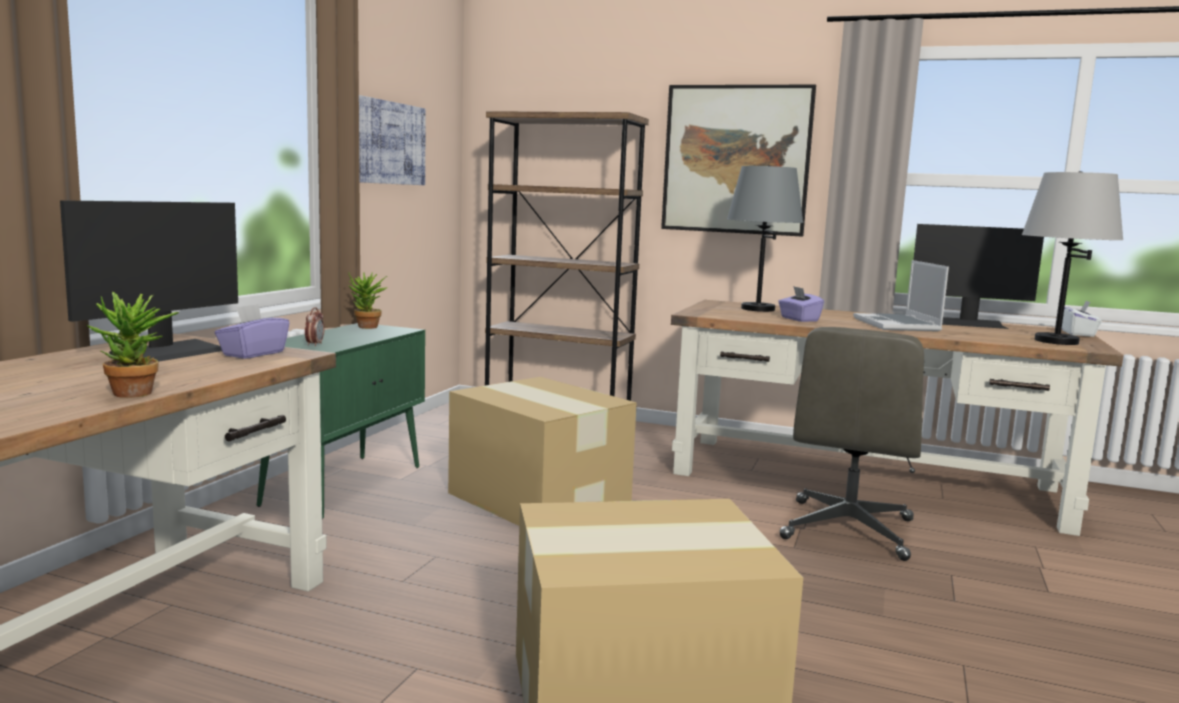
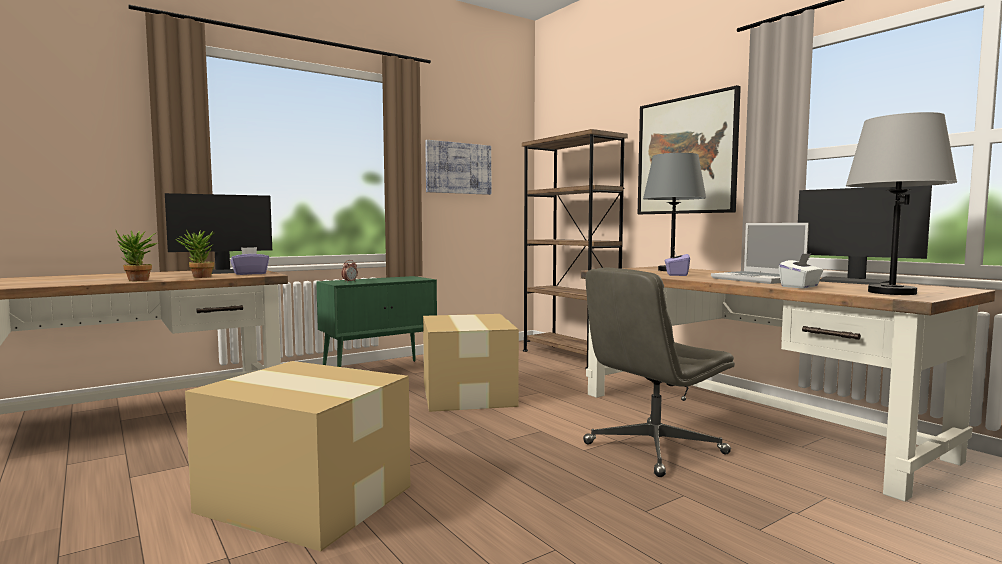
camera: 35 degrees right, 5 degrees down
potted plant [348,272,388,329] -> potted plant moved to [175,230,214,278]
laptop [853,260,949,332] -> laptop turned 60 degrees counterclockwise [711,223,809,284]
white tissue box [1062,301,1102,337] -> white tissue box moved to [779,253,823,289]

